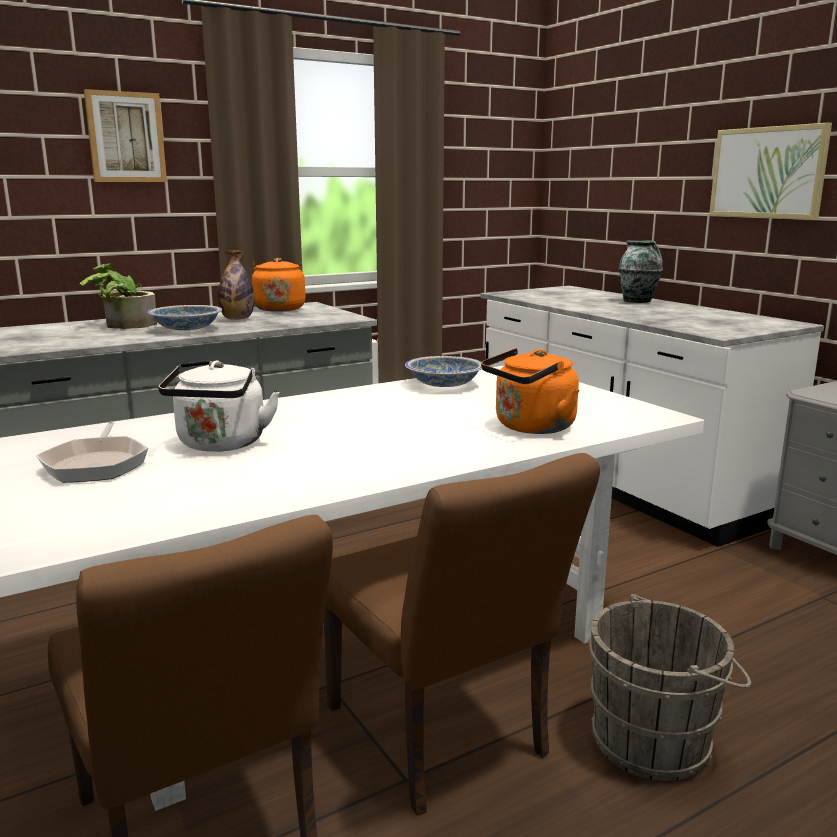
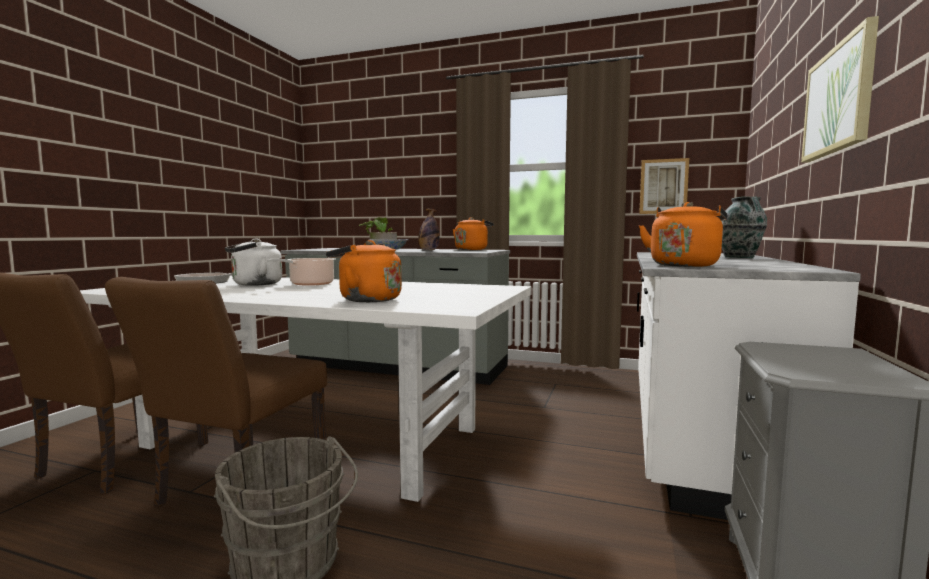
camera: 50 degrees right, 10 degrees down
picture [84,89,167,182] -> picture moved to [639,158,689,214]
bowl [405,356,482,387] -> none
none -> cooking pot [267,258,335,286]
none -> orange kettle [639,202,727,267]

